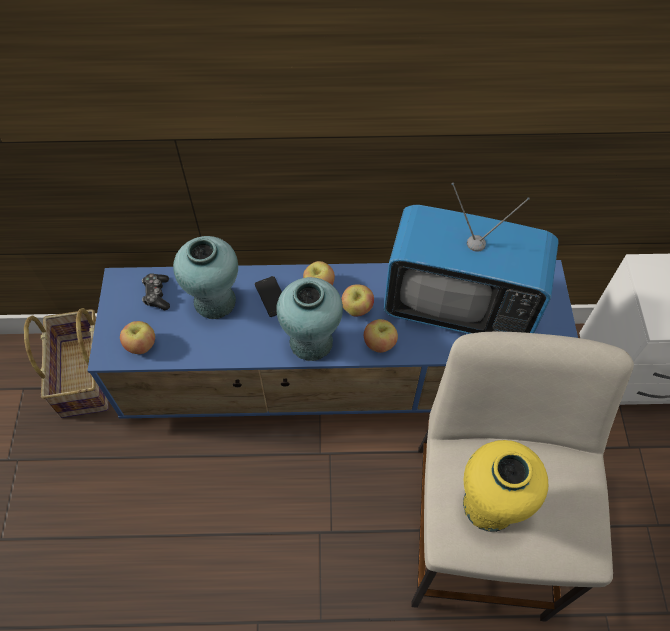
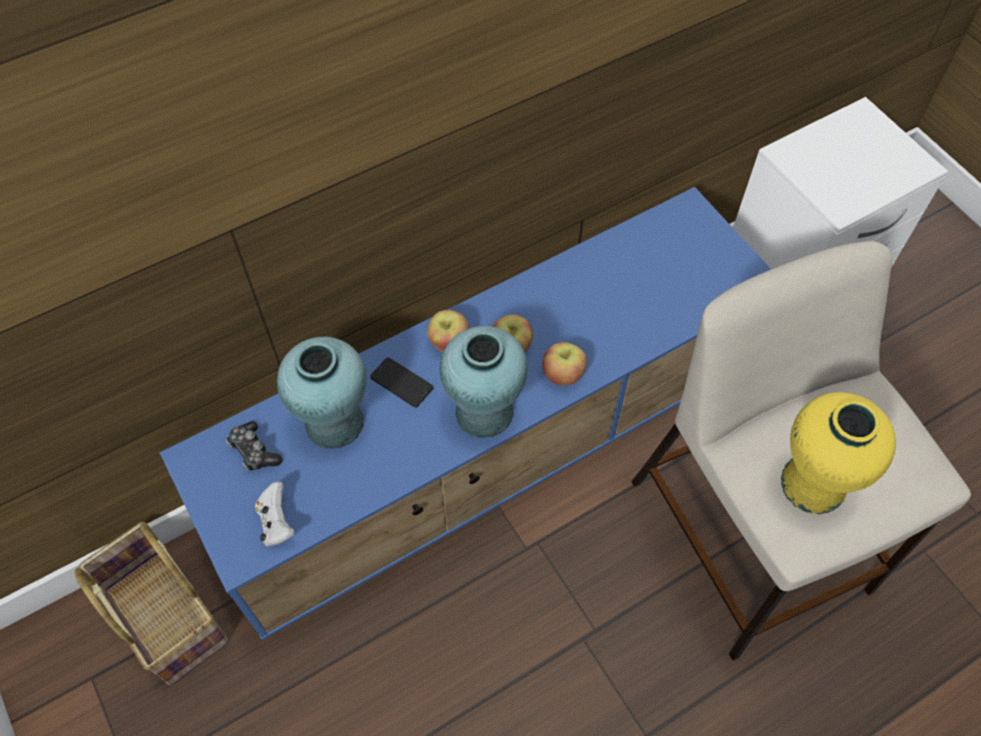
camera: 30 degrees left, 0 degrees up
apple [120,321,155,354] -> white game controller [255,482,295,547]
television [384,183,559,334] -> none

